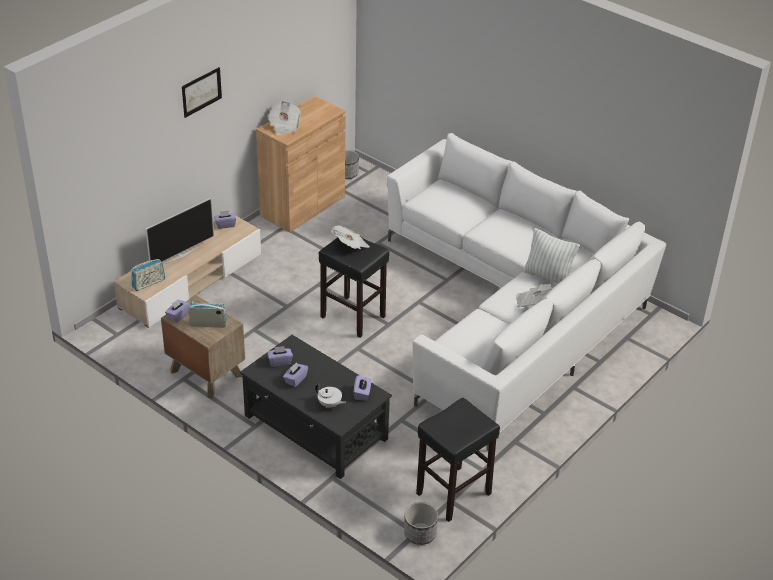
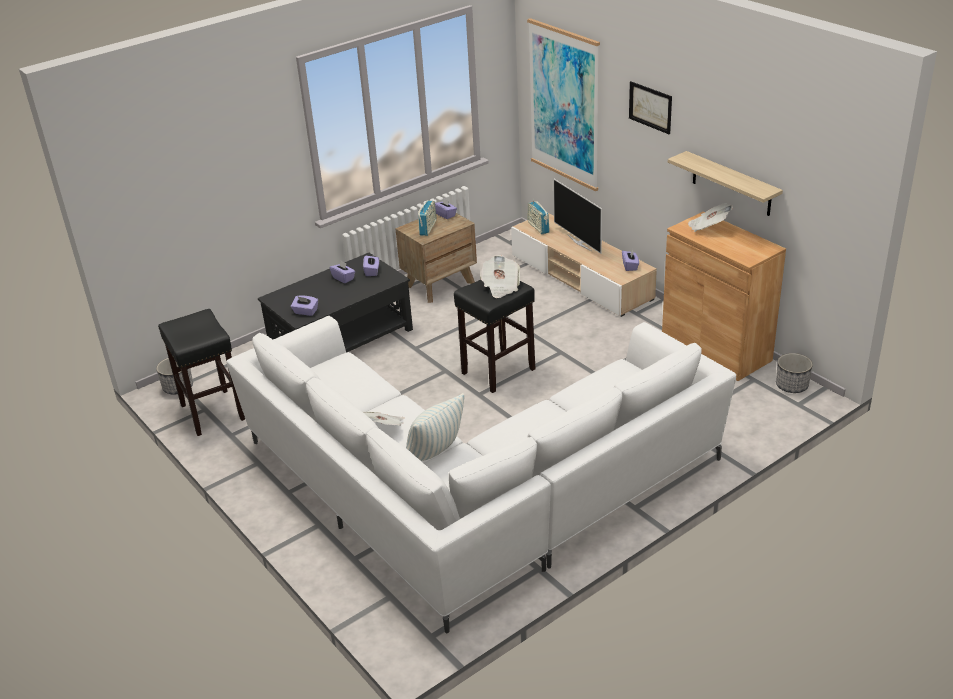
camera: 105 degrees right, 5 degrees down
white teapot [315,384,346,408] -> none
none -> picture [527,18,600,191]
none -> shelf [668,151,783,216]

